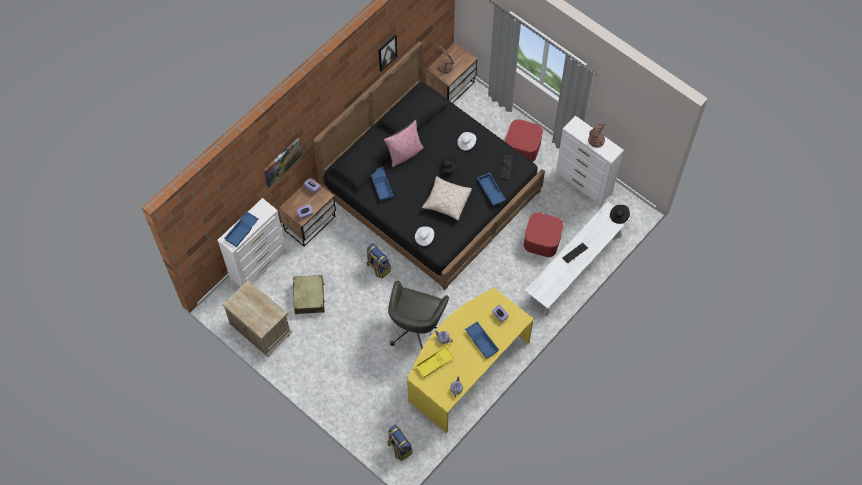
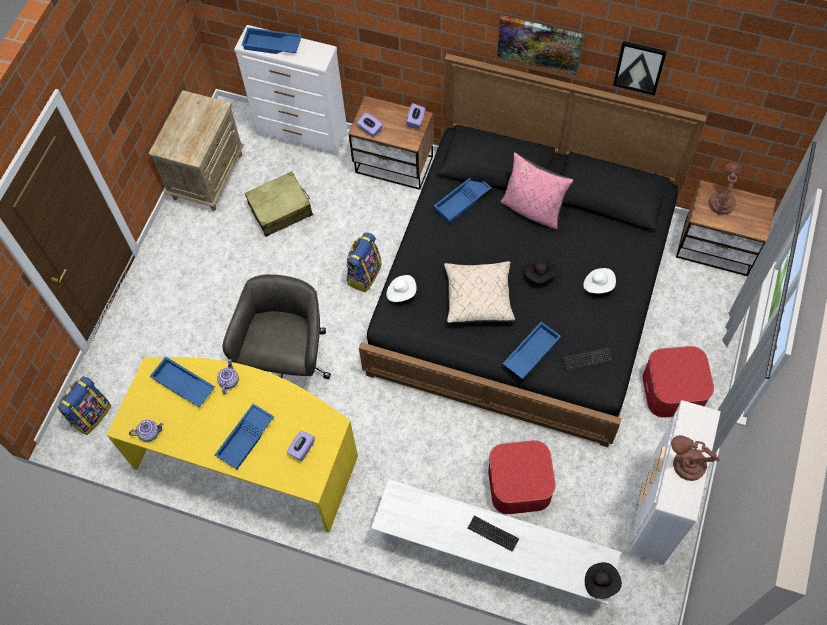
camera: 70 degrees right, 0 degrees up
picture [263,138,303,188] -> picture moved to [497,15,584,75]
grey office chair [388,280,449,349] -> grey office chair turned 105 degrees clockwise [222,274,331,379]
yellow tray [415,345,454,378] -> blue tray [150,356,215,407]

